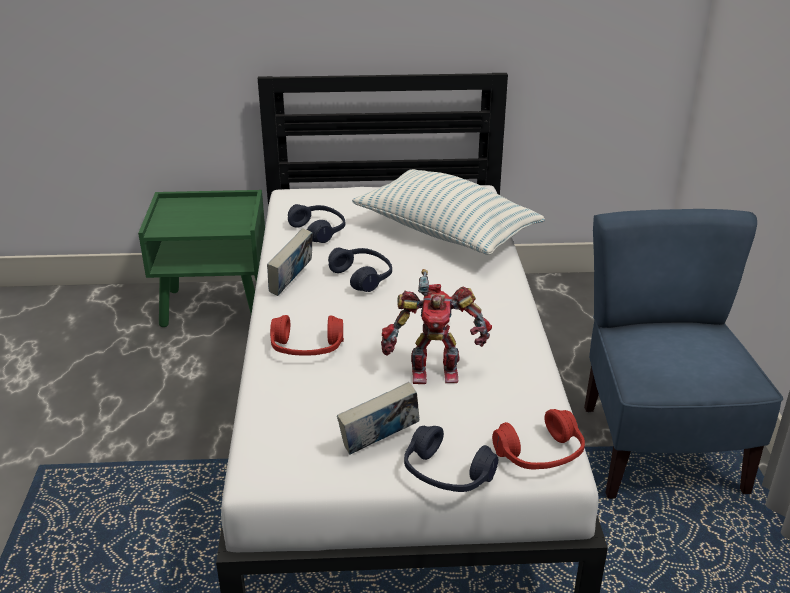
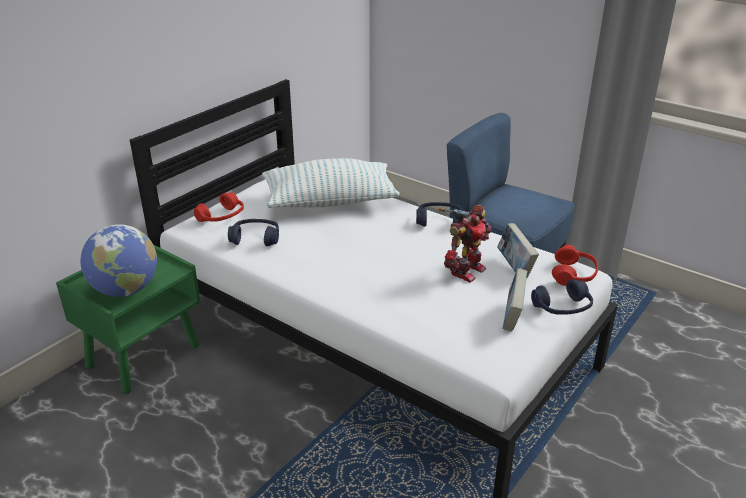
camera: 50 degrees left, 0 degrees up
book [267,228,312,296] -> book moved to [497,223,539,279]
red headphones [270,315,344,356] -> red headphones moved to [194,192,244,222]
blue headphones [328,248,392,292] -> blue headphones moved to [416,202,462,227]
none -> globe [81,224,157,297]

